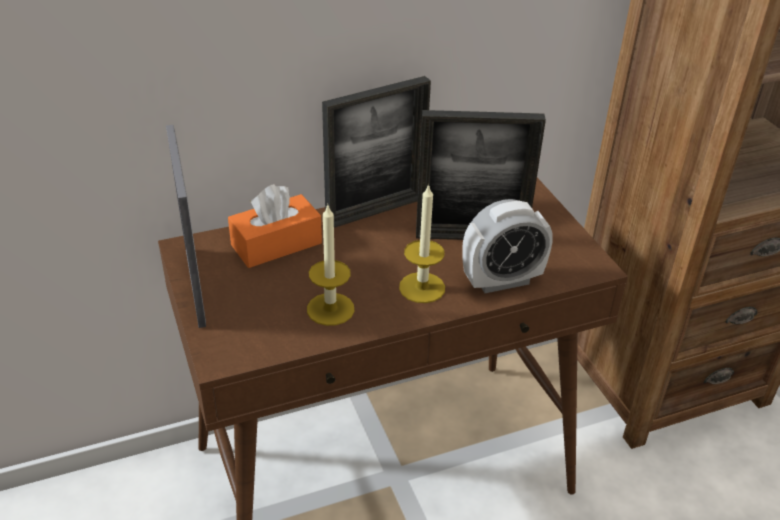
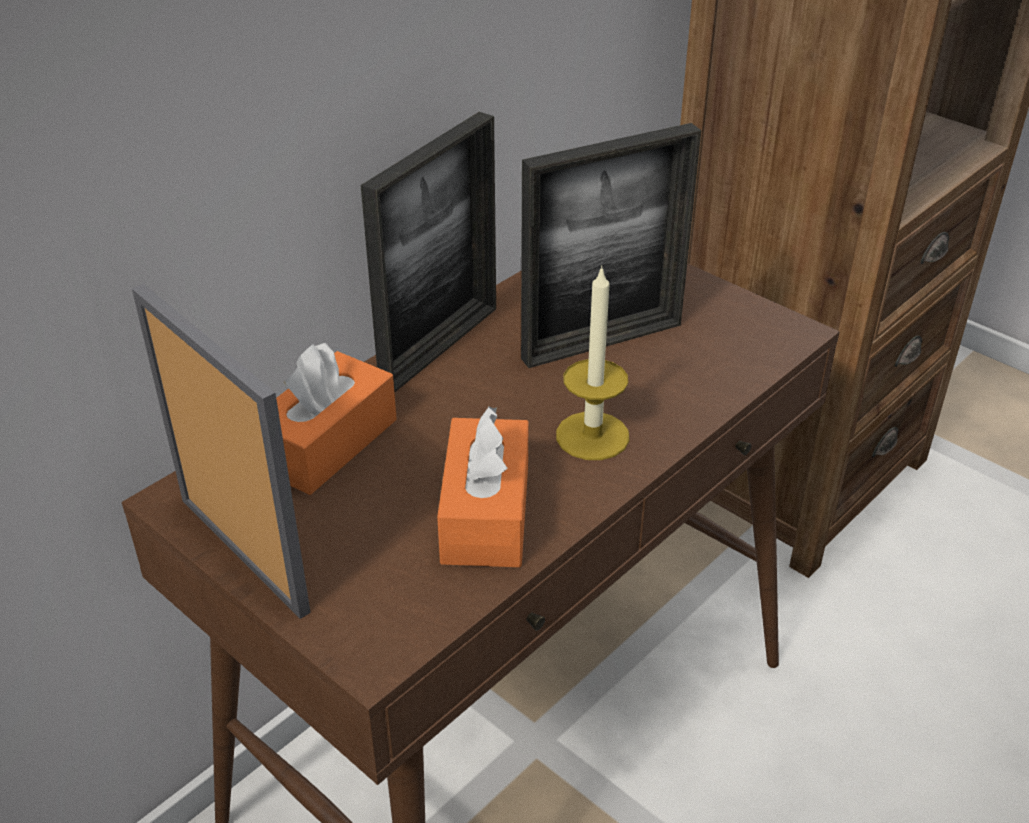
camera: 25 degrees left, 0 degrees up
candle [307,203,354,326] -> orange tissue box [437,407,529,567]
alarm clock [462,199,553,293] -> none

